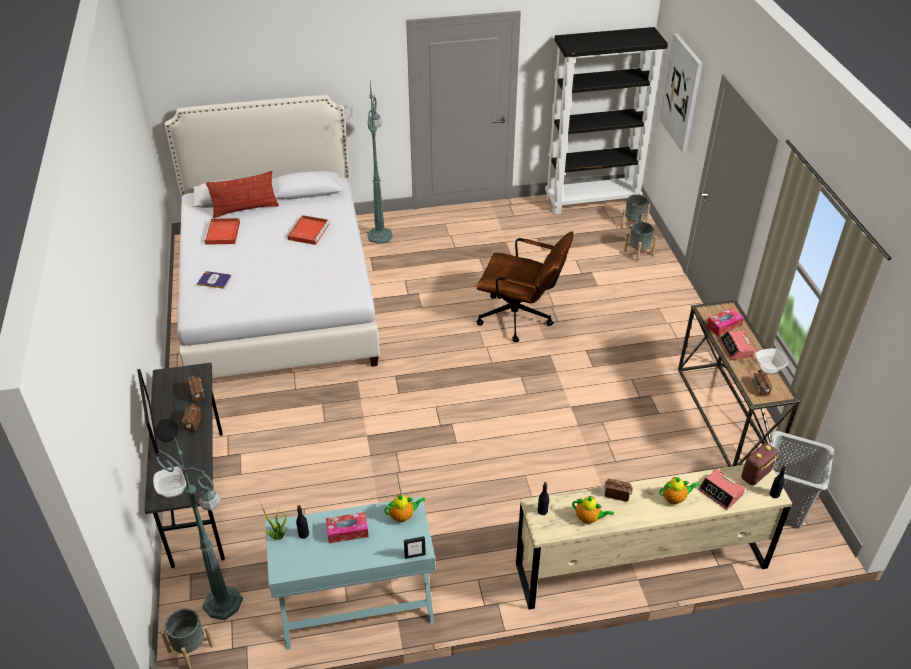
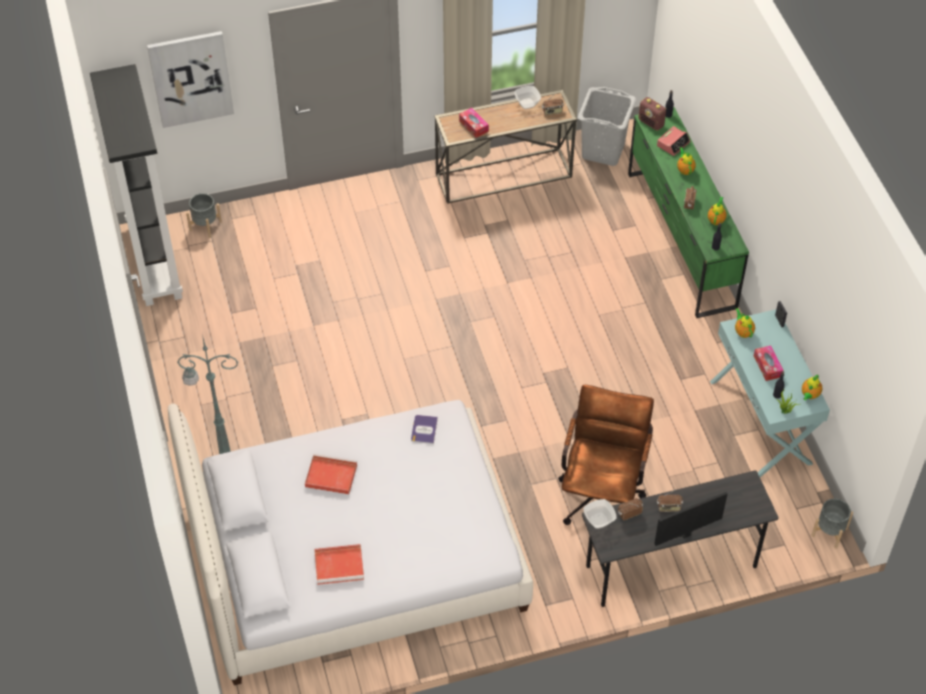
camera: 95 degrees left, 10 degrees up
bowl [153,466,186,498] -> bowl moved to [583,499,617,529]
green floor lamp [155,433,243,620] -> none
book [197,271,231,289] -> book moved to [411,415,438,444]
pillow [206,171,279,218] -> none
brown office chair [476,231,573,342] -> brown office chair moved to [558,385,654,525]
beige dresser [516,465,792,609] -> green dresser [628,107,749,319]
grey planter [624,222,657,262] -> none
alarm clock [719,331,755,359] -> none
none -> teapot [802,374,822,400]

